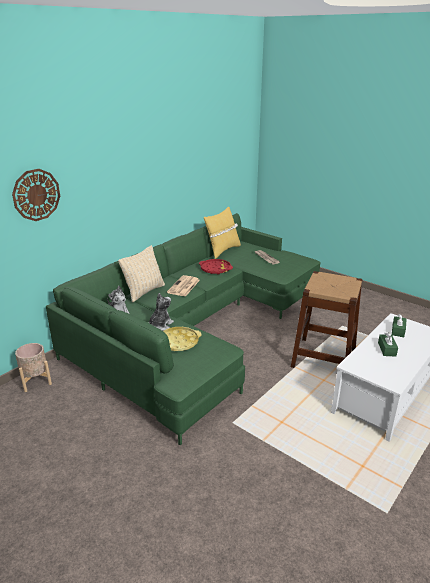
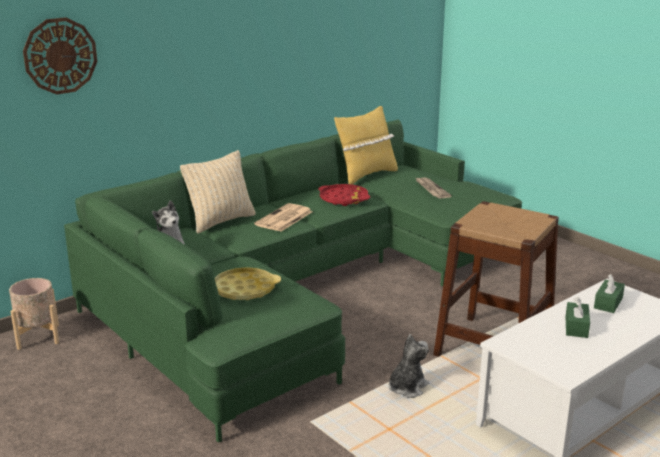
camera: 10 degrees right, 5 degrees down
plush toy [149,293,174,331] -> plush toy moved to [388,334,429,398]

